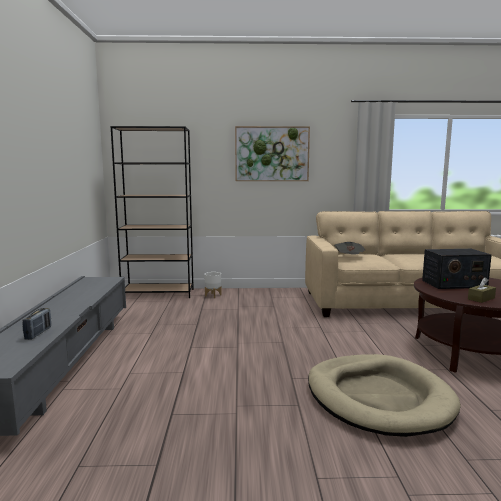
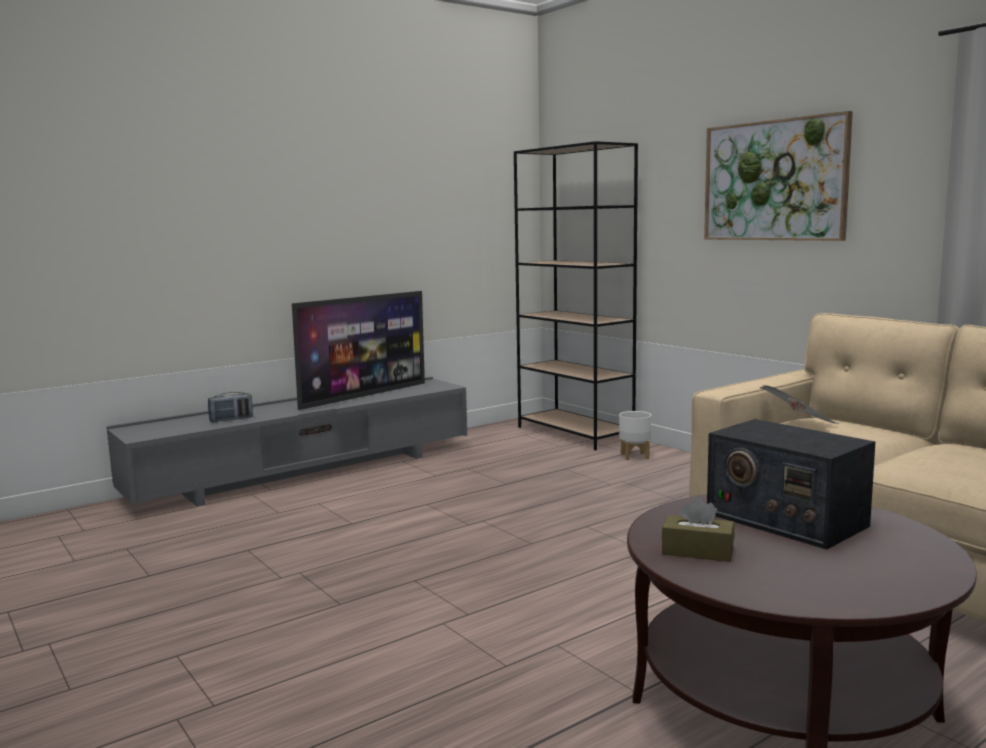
camera: 55 degrees right, 0 degrees up
beige dog bed [308,354,461,437] -> none
none -> television [292,291,425,410]

